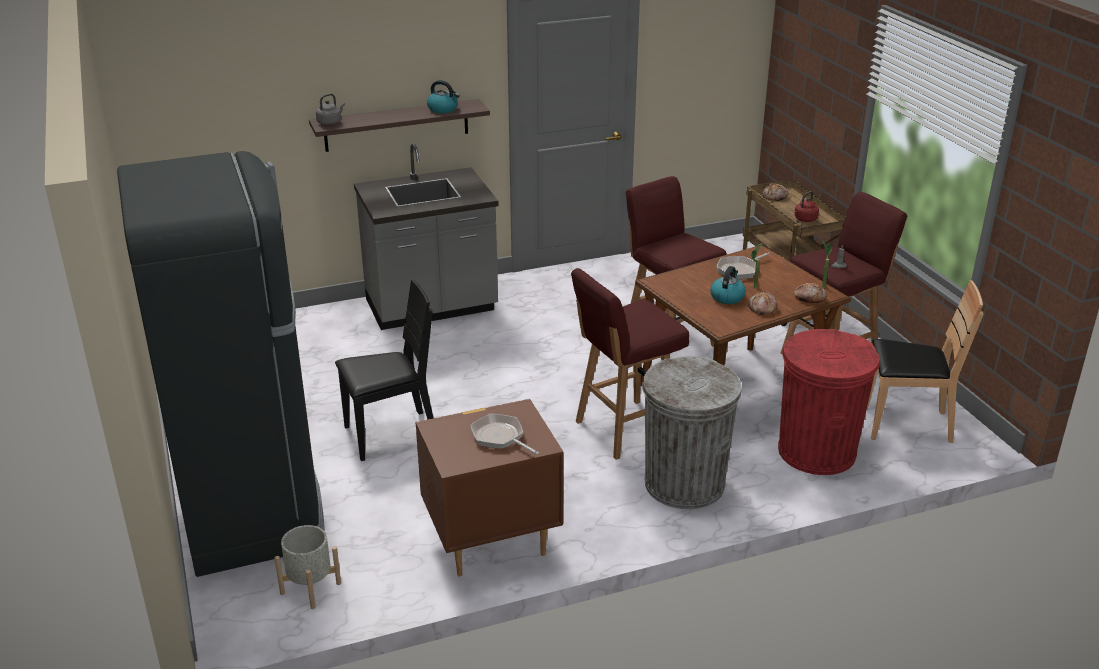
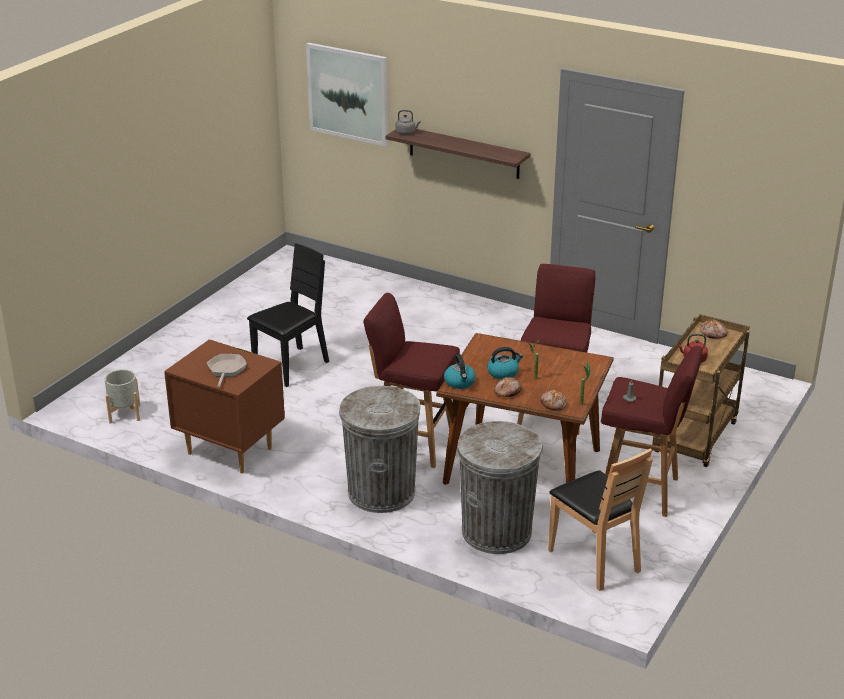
camera: 50 degrees right, 0 degrees up
black fridge [117,151,325,577] -> none
black chair [335,280,433,461] -> black chair turned 75 degrees counterclockwise [247,243,329,387]
grey counter [354,143,498,330] -> none
kettle [427,80,460,113] -> kettle moved to [444,354,476,389]
frying pan [717,252,770,279] -> none
red trash can [778,329,880,475] -> grey trash can [457,421,543,554]
none -> picture [306,43,388,147]

